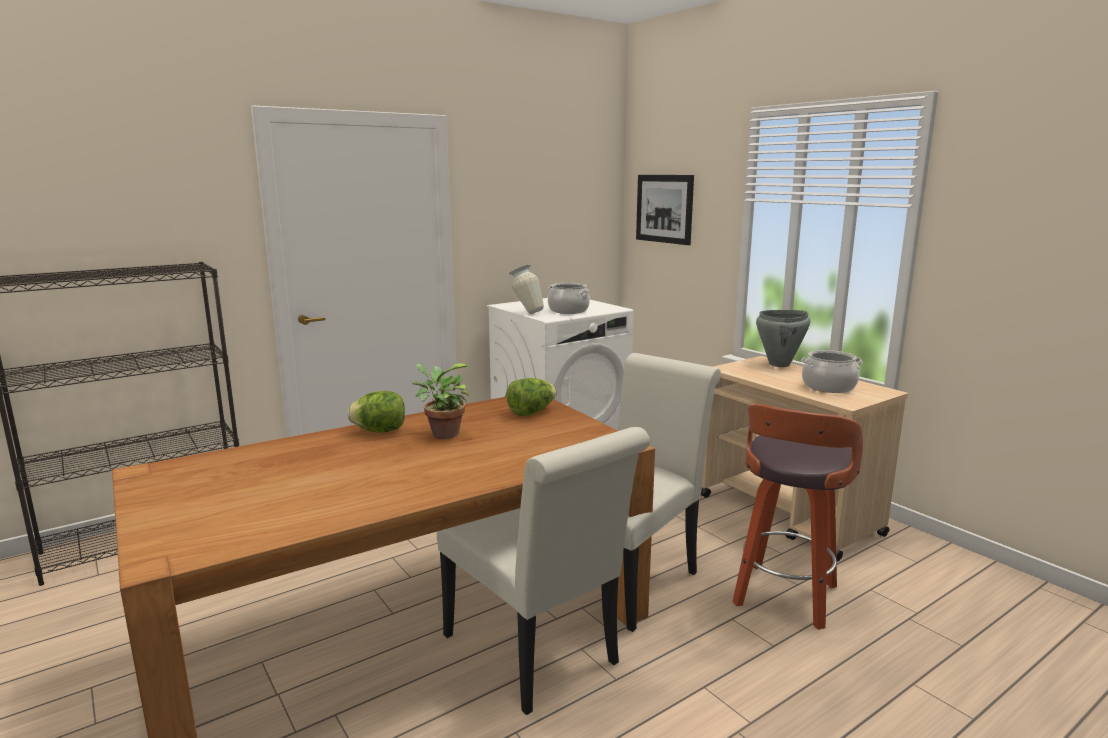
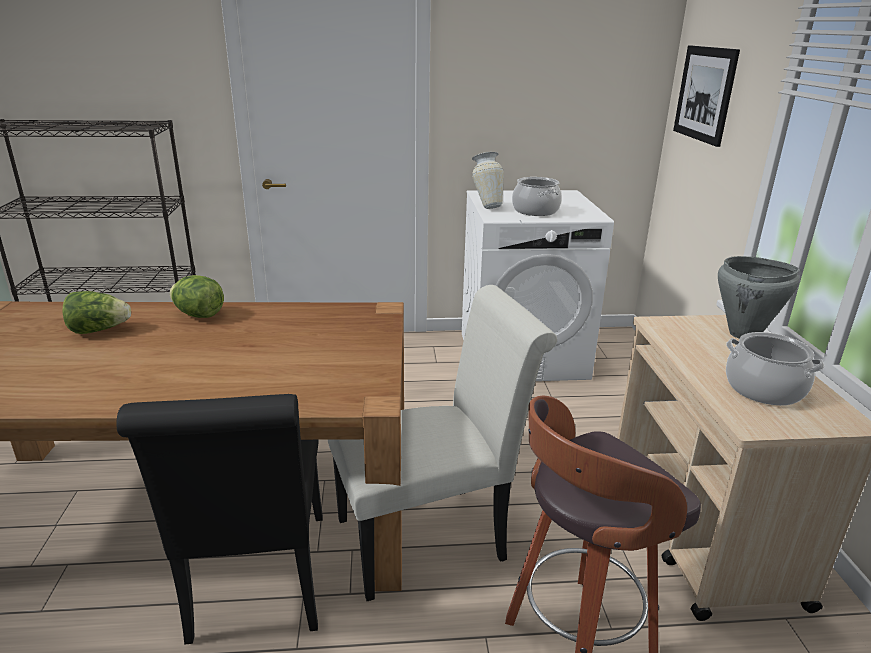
camera: 30 degrees right, 10 degrees up
potted plant [412,363,469,439] -> none
white chair [437,427,650,715] -> black chair [117,394,323,644]
lettuce [506,378,557,416] -> lettuce moved to [63,291,131,334]

